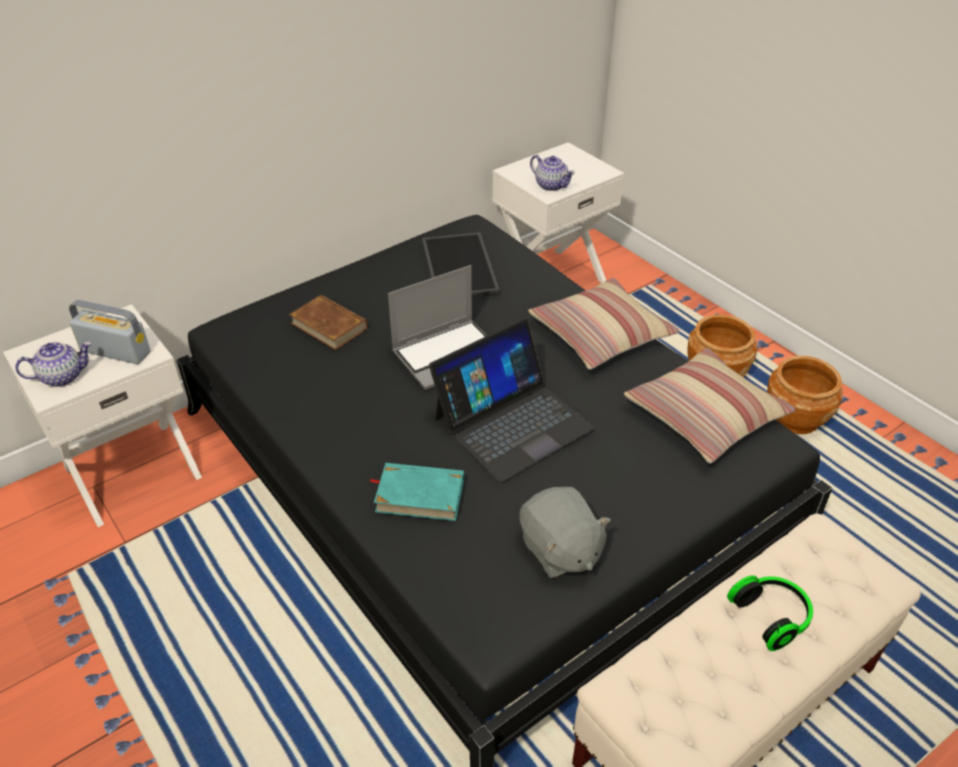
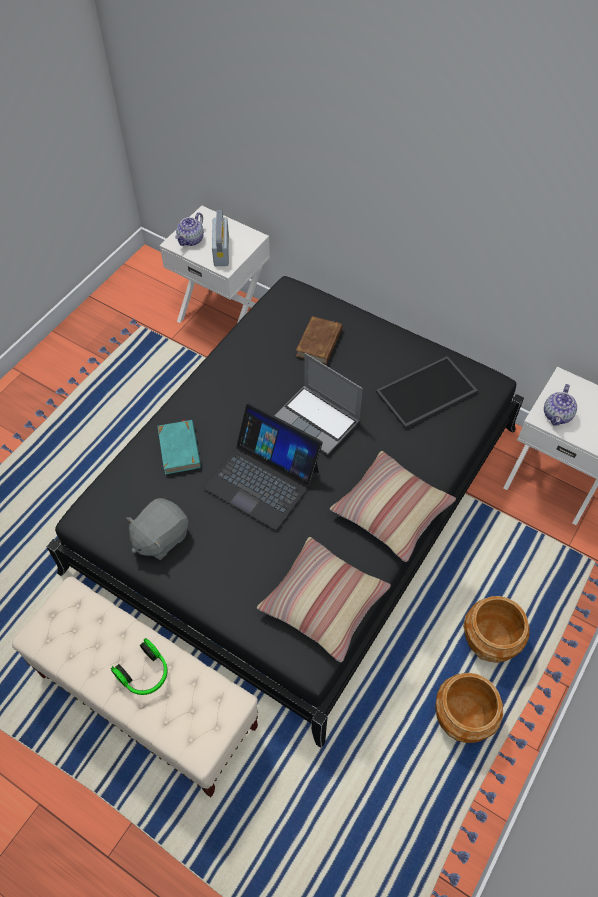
camera: 70 degrees right, 15 degrees up
teapot [15,342,91,387] -> teapot turned 75 degrees clockwise [175,212,204,246]

